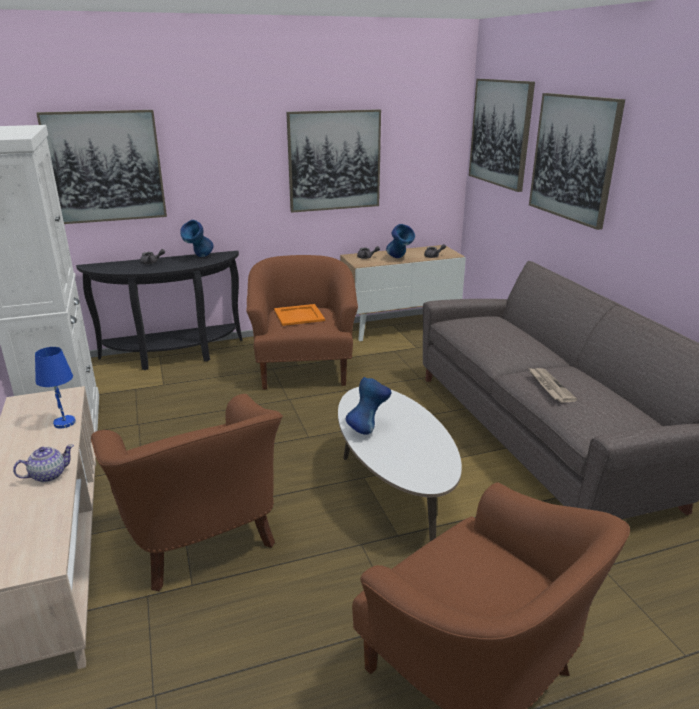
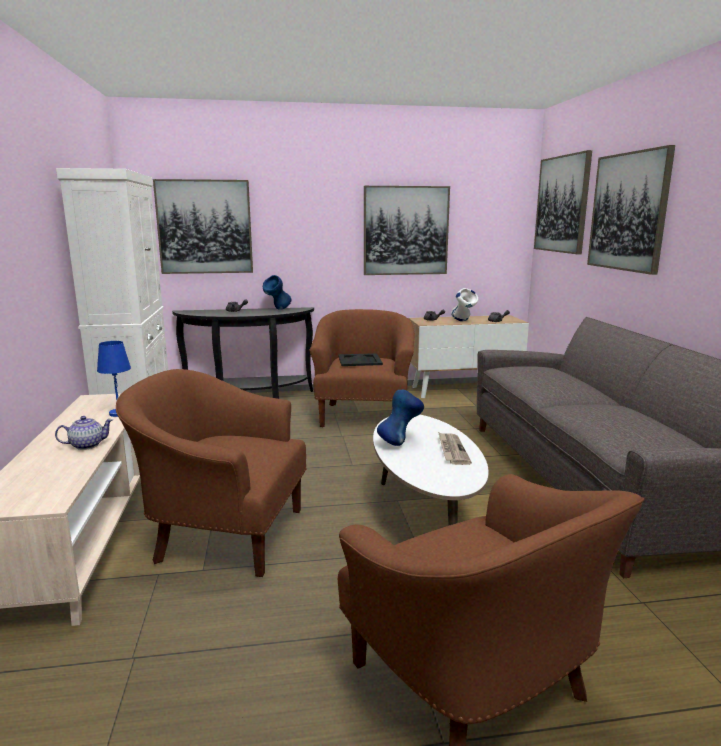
camera: 10 degrees right, 10 degrees down
brown armchair [91,394,283,591] -> brown armchair turned 120 degrees clockwise [116,369,307,577]
orange tray [274,304,325,326] -> black tray [338,353,383,366]
blue vase [386,224,415,258] -> white vase [451,288,478,321]
newspaper [529,368,577,403] -> newspaper moved to [438,432,472,465]

